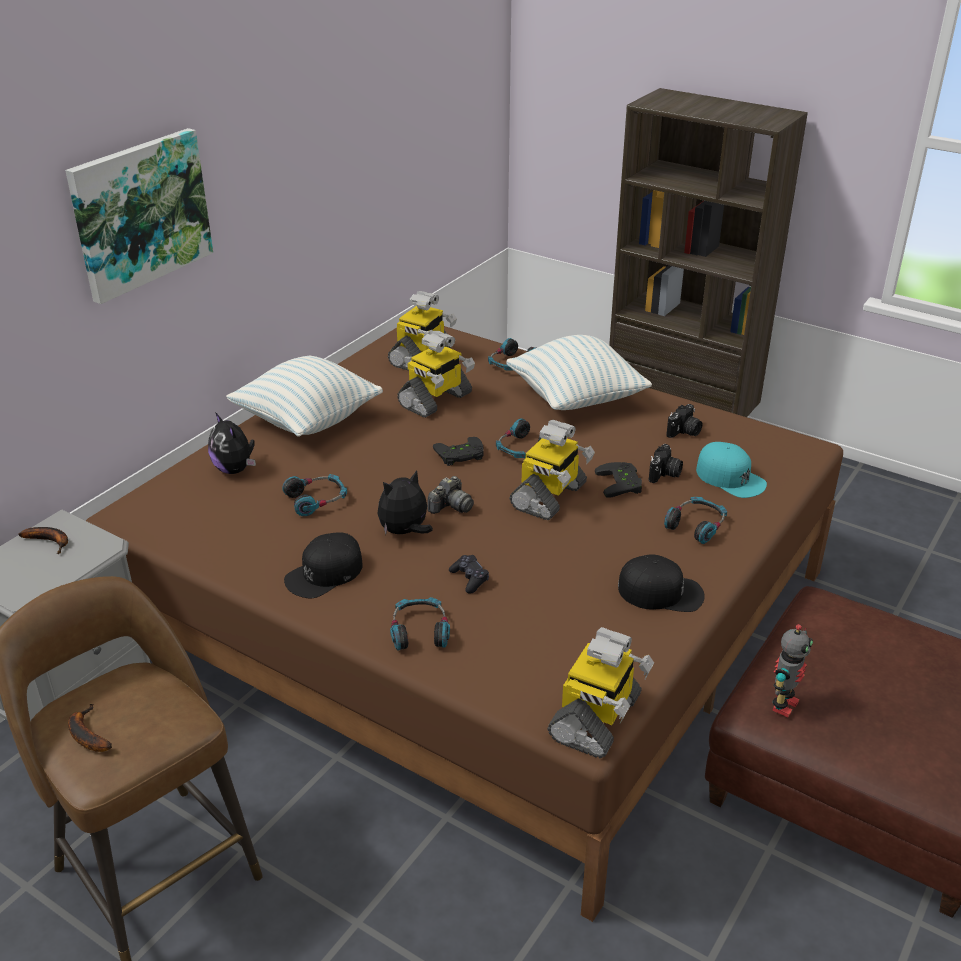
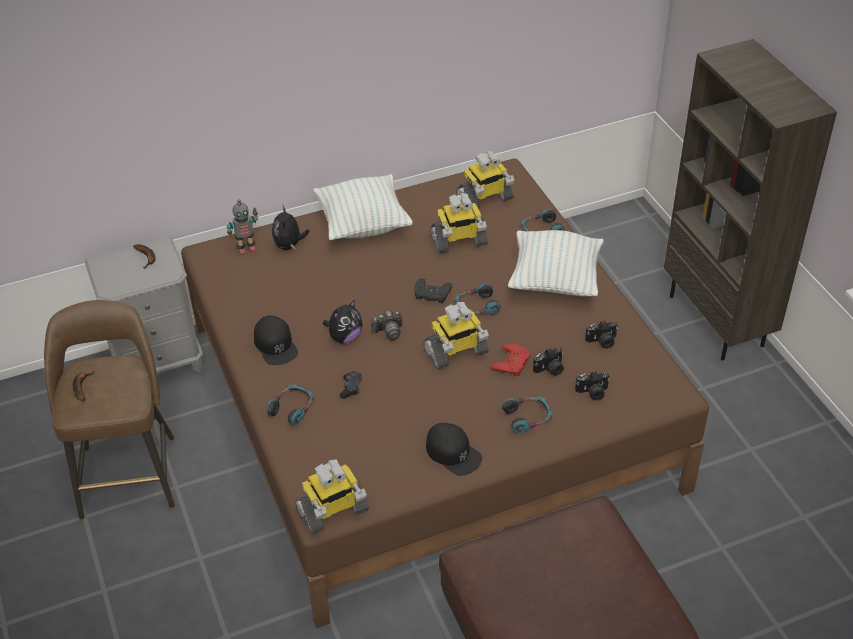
camera: 35 degrees right, 10 degrees up
picture [65,128,213,304] -> none
headphones [282,474,347,516] -> none
black cap [284,532,362,599] -> black cap turned 105 degrees counterclockwise [254,316,298,365]
plush toy [378,470,433,534] -> plush toy turned 135 degrees clockwise [323,299,362,344]
black game controller [595,462,642,498] -> red game controller [491,343,530,376]
turquoise cap [696,442,767,498] -> camera [575,371,610,401]
toy robot [773,624,813,717] -> toy robot moved to [227,200,258,255]

